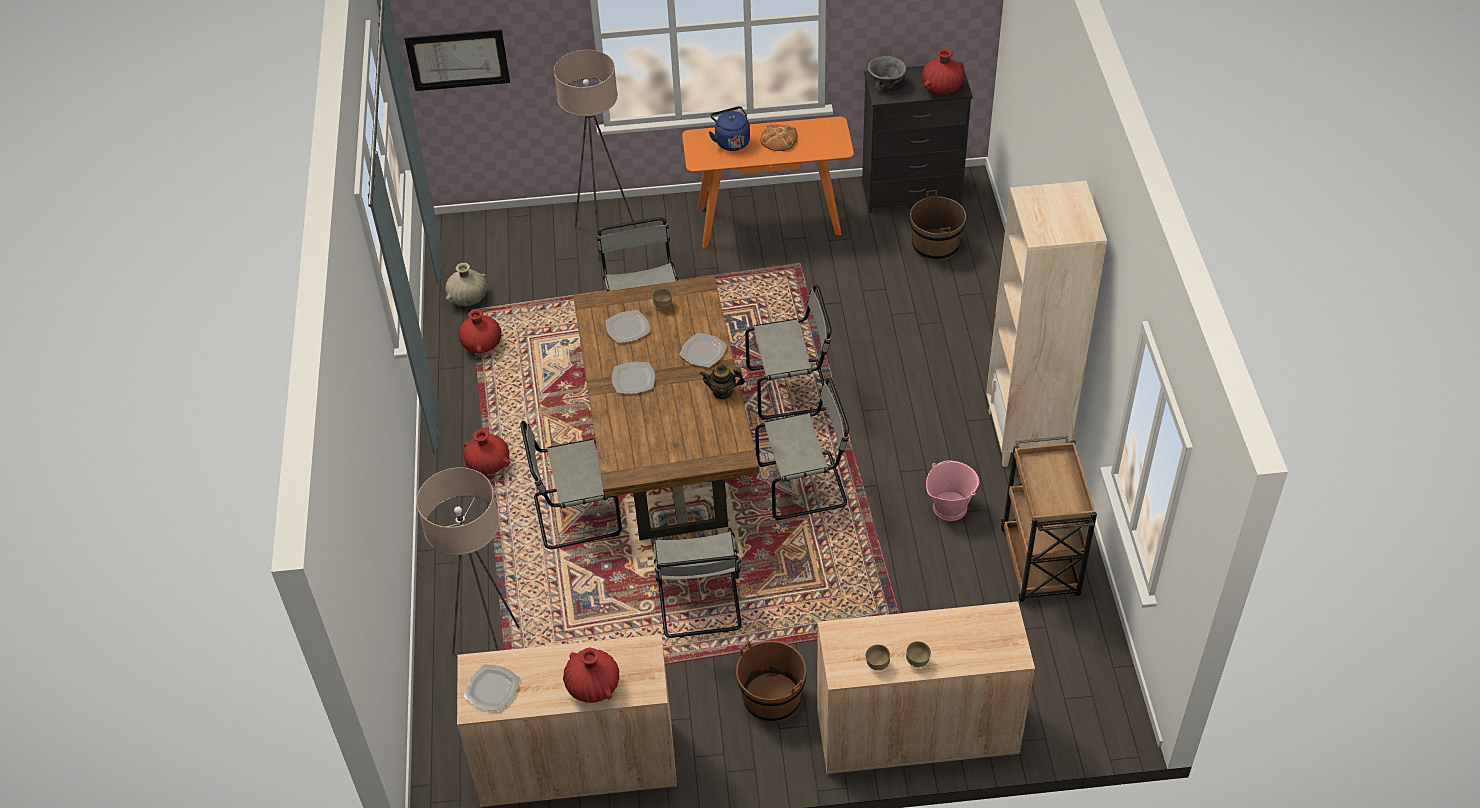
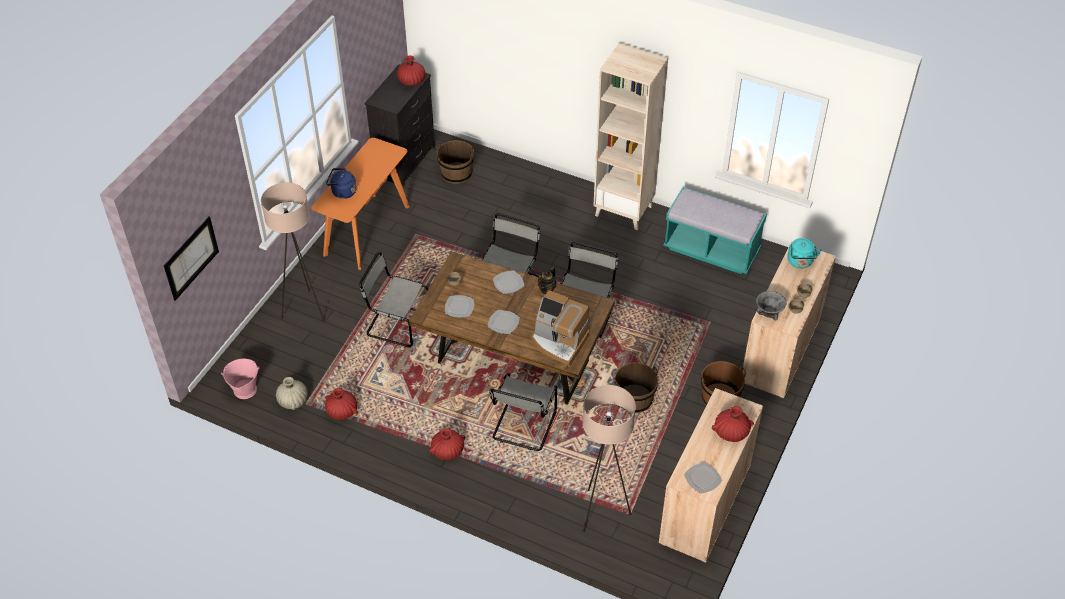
camera: 60 degrees left, 0 degrees up
grey chair [652,528,742,638] -> brown bucket [614,362,658,413]
bread [761,125,798,151] -> none
grey bowl [868,56,906,91] -> grey bowl moved to [756,291,787,320]
pink bucket [926,460,979,521] -> pink bucket moved to [221,359,259,399]
brown cart [1001,436,1097,602] -> turquoise bench [663,187,767,274]
none -> coffee machine [531,290,590,367]
none -> turquoise kettle [787,238,822,268]

